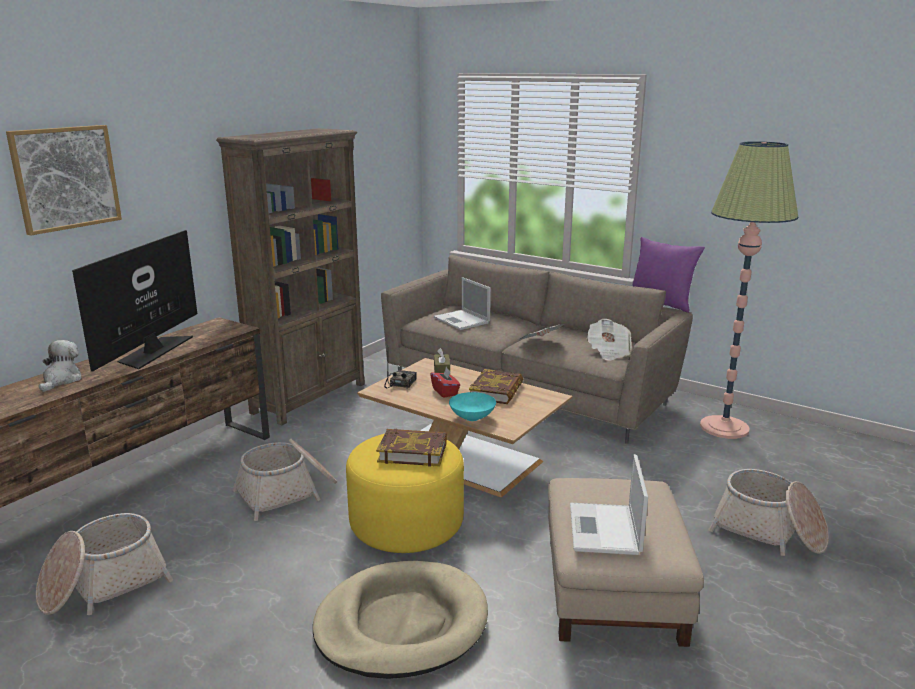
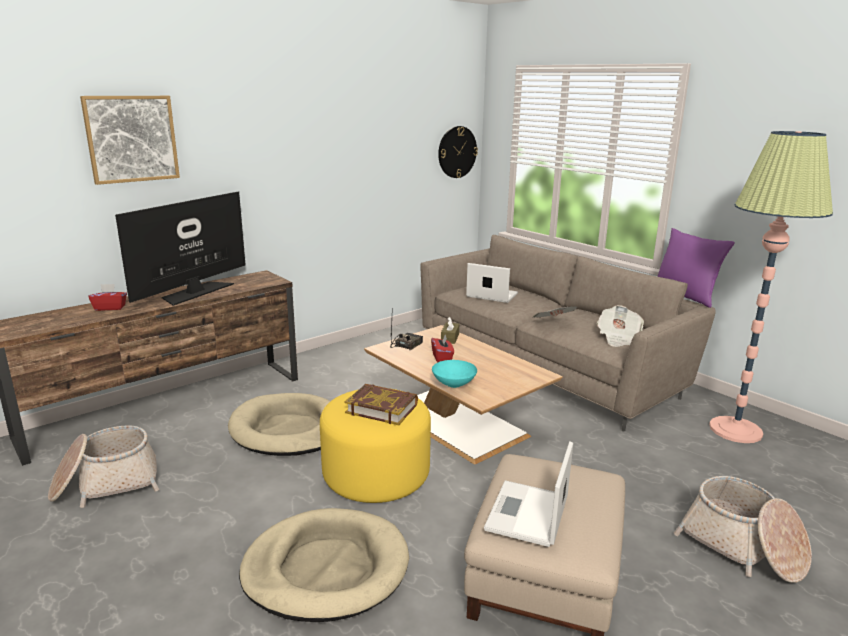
camera: 15 degrees right, 0 degrees up
plush toy [39,340,82,392] -> red tissue box [88,284,127,311]
brown bookcase [216,128,365,425] -> none
basket [233,439,337,521] -> beige dog bed [228,393,330,456]
laptop [434,277,491,330] -> laptop turned 135 degrees clockwise [466,263,518,303]
book [469,369,523,404] -> none
none -> wall clock [438,126,478,178]

